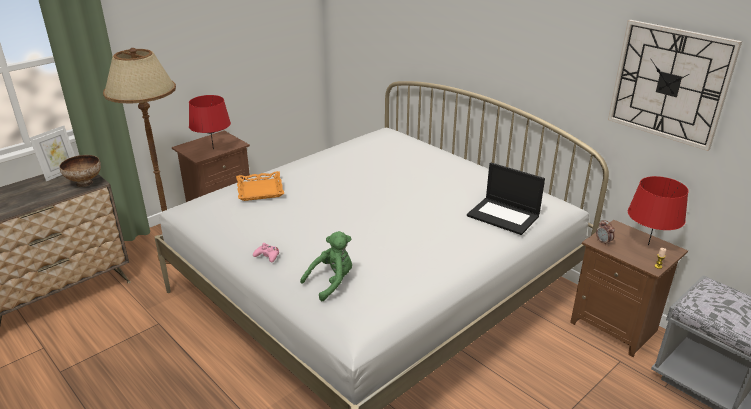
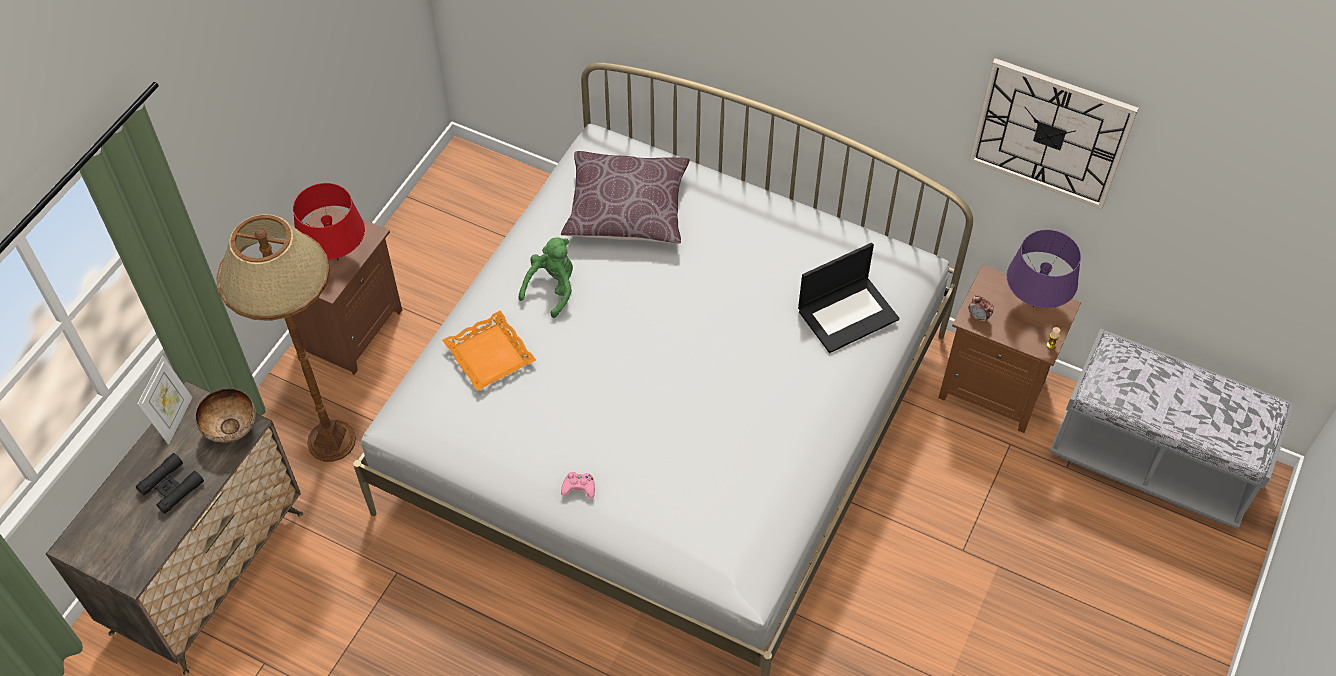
camera: 20 degrees left, 25 degrees up
green plush toy [300,231,352,301] -> green plush toy moved to [519,237,573,318]
laptop [467,162,545,235] -> laptop turned 45 degrees counterclockwise [798,243,899,353]
red table lamp [628,176,689,246] -> purple table lamp [1006,229,1081,308]
none -> black binoculars [136,453,204,514]
none -> brown pillow [561,151,690,244]

